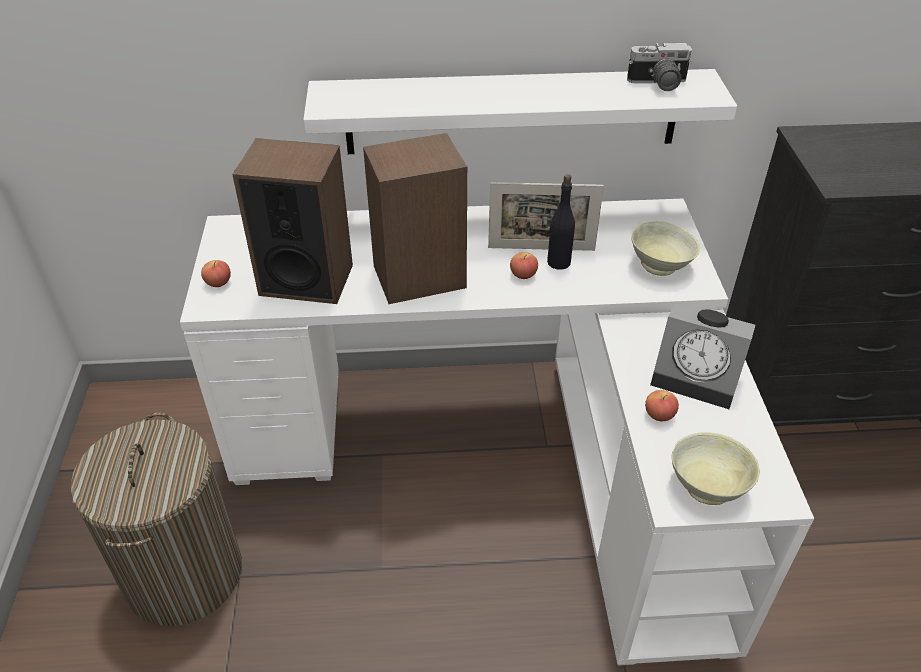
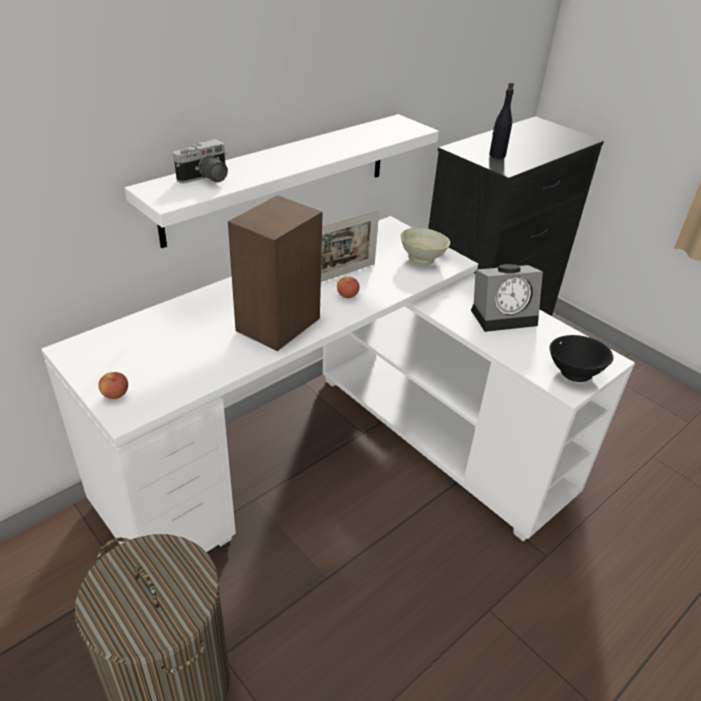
camera: 40 degrees left, 5 degrees down
speaker [232,138,353,304] -> none
black bottle [547,174,575,270] -> black bottle moved to [489,82,514,159]
camera [627,43,692,91] -> camera moved to [173,139,228,184]
apple [645,390,679,421] -> none
beige bowl [671,432,760,505] -> black bowl [550,335,613,382]

